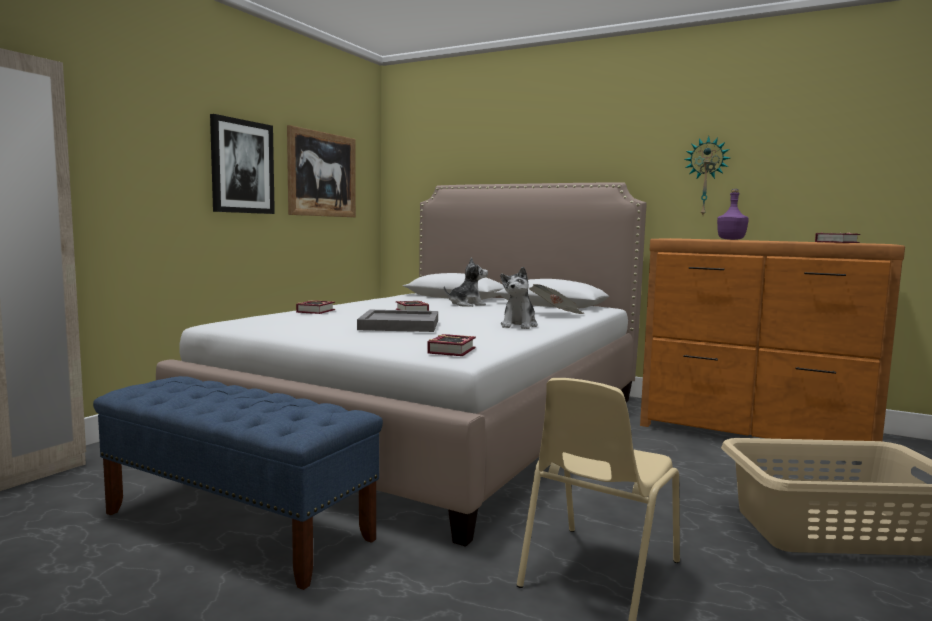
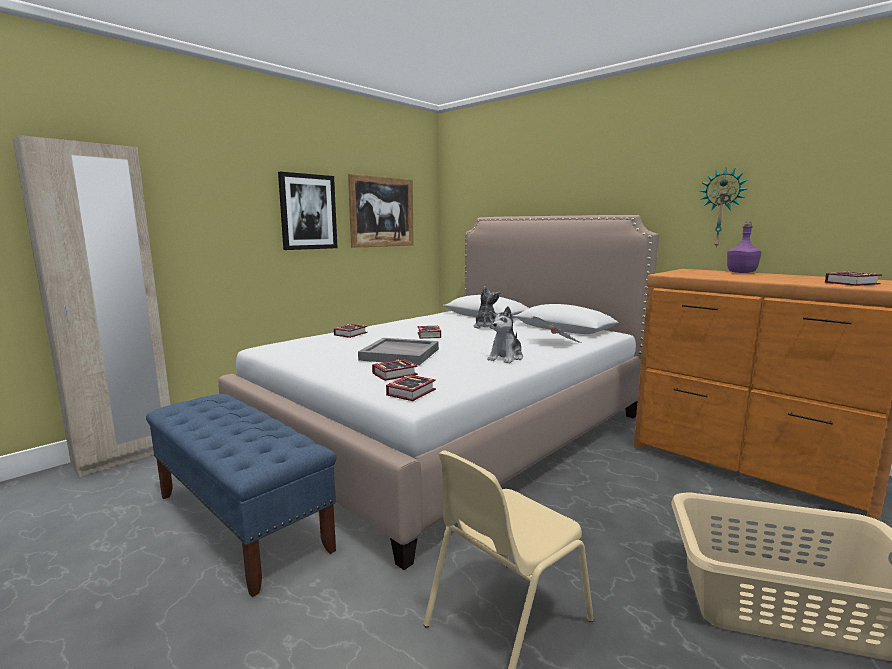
camera: 15 degrees right, 5 degrees up
plush toy [444,258,488,307] -> plush toy turned 75 degrees counterclockwise [474,286,500,329]
none -> book [372,359,418,381]

